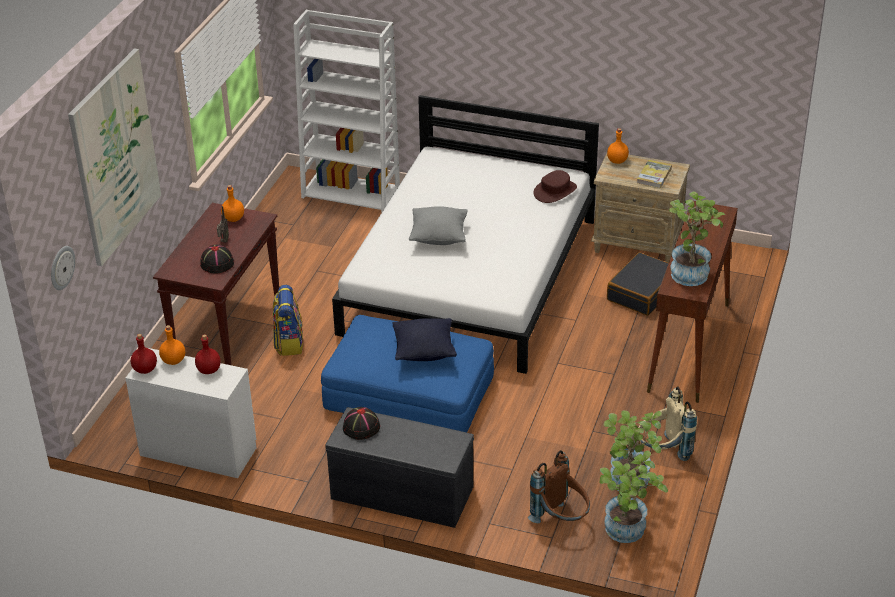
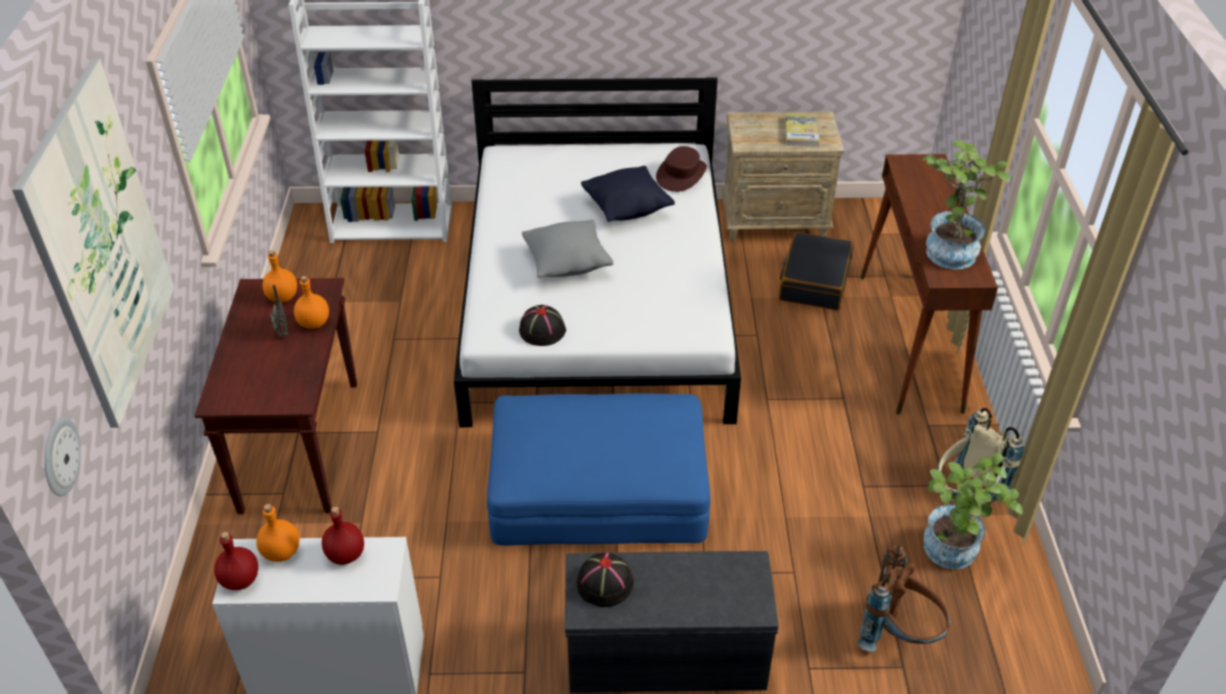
camera: 20 degrees left, 5 degrees up
black hat [200,245,234,274] -> black hat moved to [519,305,566,346]
backpack [273,285,303,356] -> none
black pillow [392,318,457,361] -> black pillow moved to [581,166,675,222]
potted plant [600,450,668,543] -> none
orange bottle [607,128,629,164] -> orange bottle moved to [294,276,329,329]

